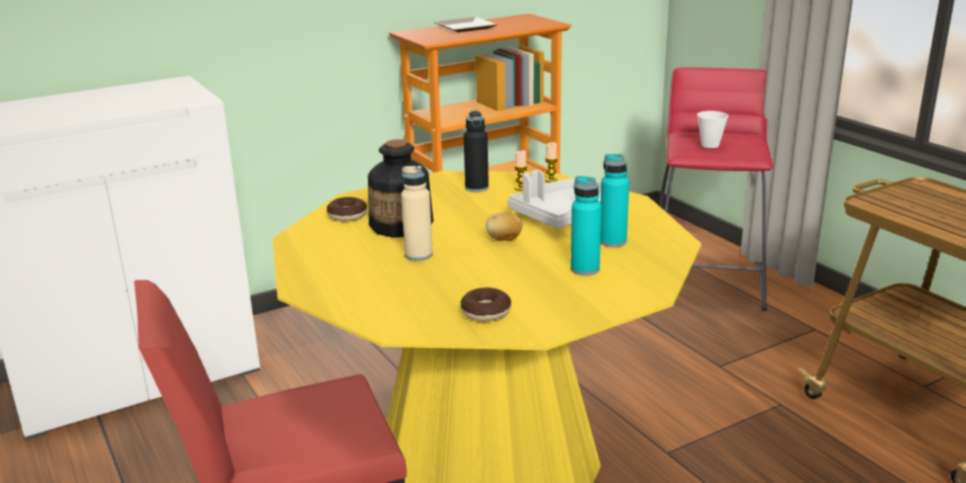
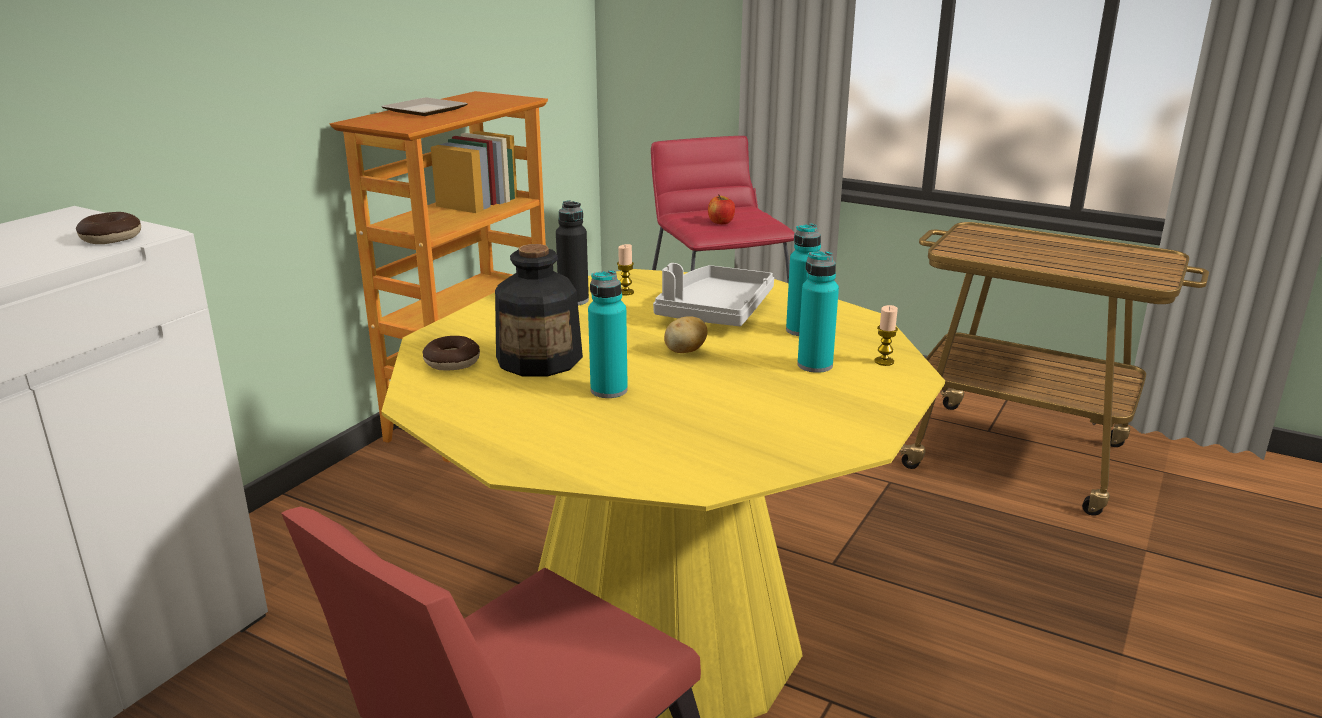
camera: 30 degrees left, 0 degrees up
beige bottle [401,166,433,261] -> turquoise bottle [588,270,628,398]
donut [461,288,511,322] -> donut moved to [76,212,141,244]
candle [545,142,558,183] -> candle moved to [874,305,898,366]
cup [697,111,728,148] -> apple [708,194,735,224]

